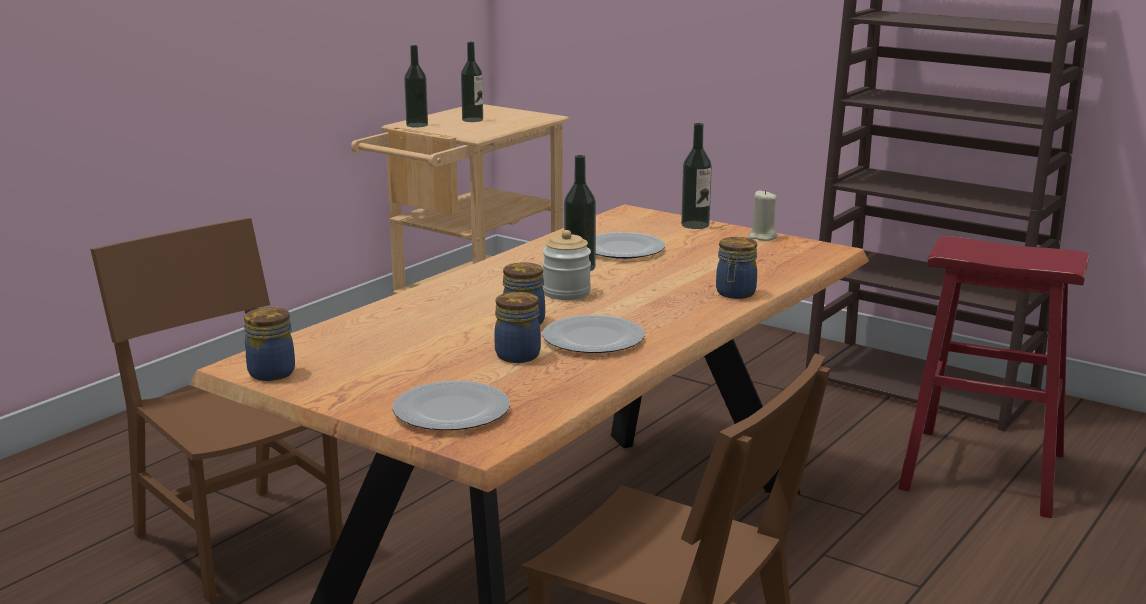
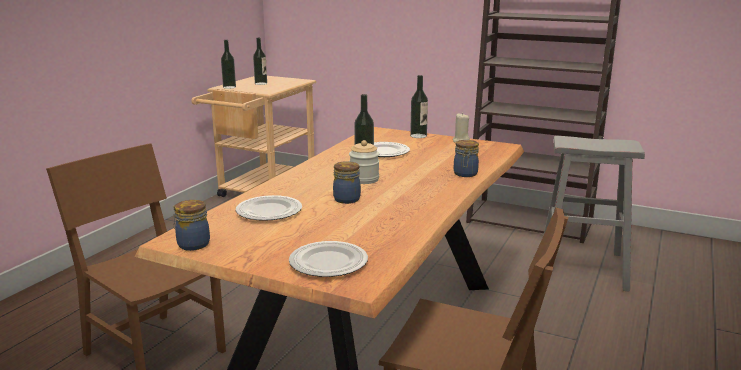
camera: 10 degrees left, 0 degrees up
jar [494,292,541,363] -> none
plate [542,315,645,353] -> plate moved to [236,195,302,221]
red stool [898,236,1089,518] -> grey stool [543,136,645,292]

